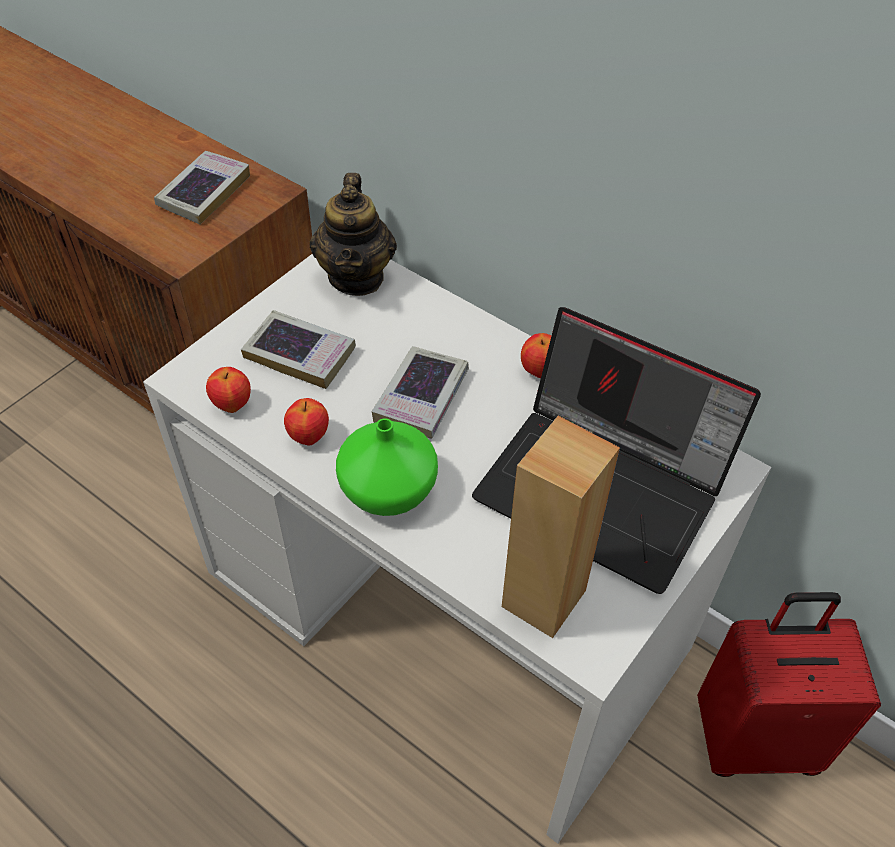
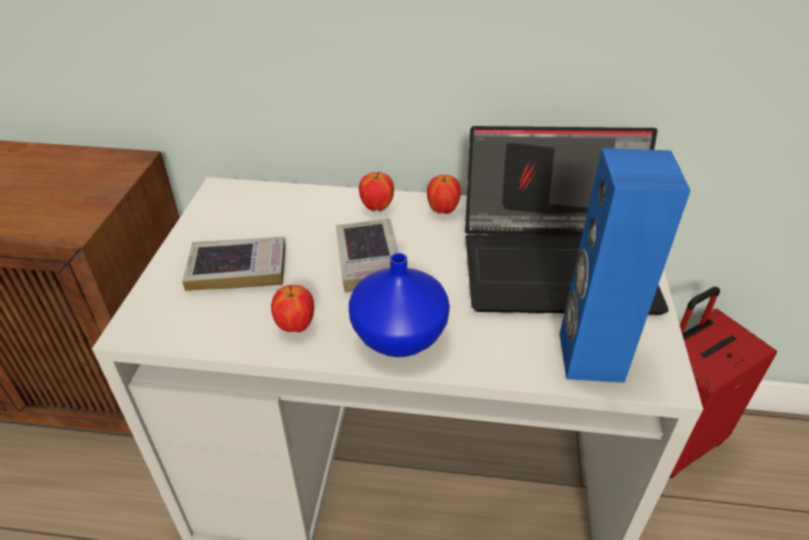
camera: 30 degrees left, 10 degrees down
book [154,151,250,225] -> none
apple [206,367,251,413] -> apple moved to [359,172,394,211]
teapot [310,173,397,296] -> none
green vase [336,418,438,516] -> blue vase [349,253,450,357]
brown speaker [502,416,620,638] -> blue speaker [560,148,691,383]

